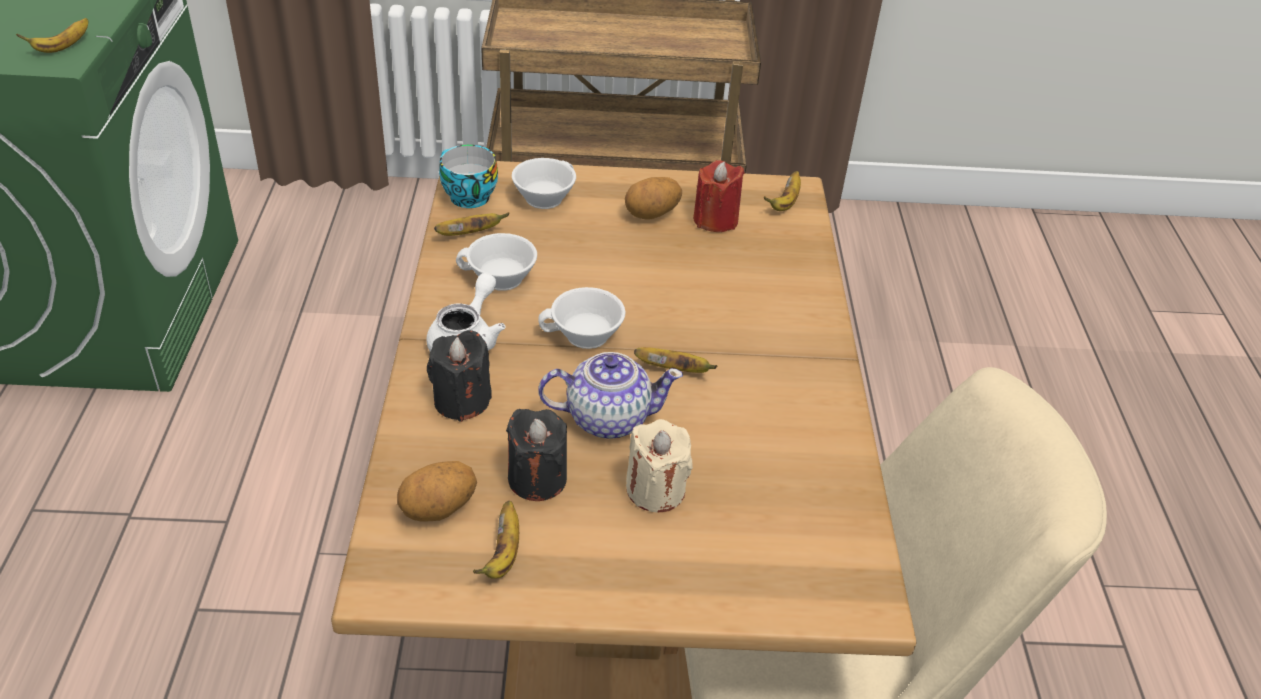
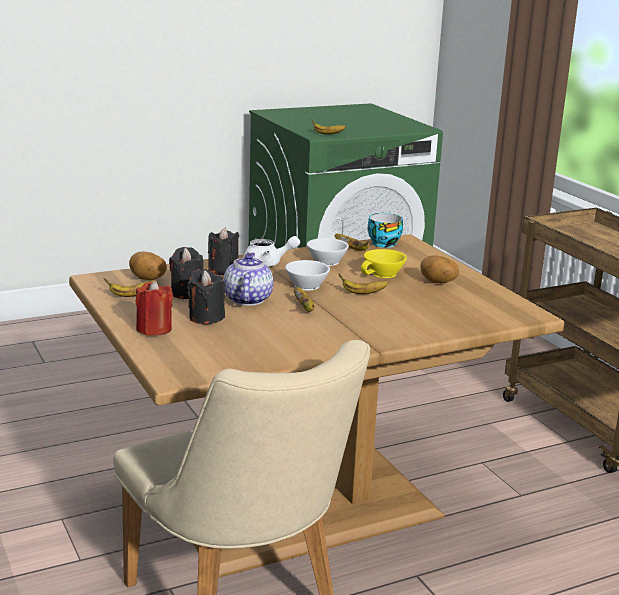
camera: 65 degrees right, 20 degrees down
white cup [512,158,576,209] -> none
teapot [538,352,683,439] -> teapot turned 150 degrees counterclockwise [223,252,273,306]
beige candle [626,419,693,512] -> black candle [187,269,225,324]
red candle [693,160,745,232] -> red candle moved to [136,280,173,336]
banana [764,171,801,211] -> banana moved to [339,274,389,294]
none -> yellow cup [361,249,407,278]

